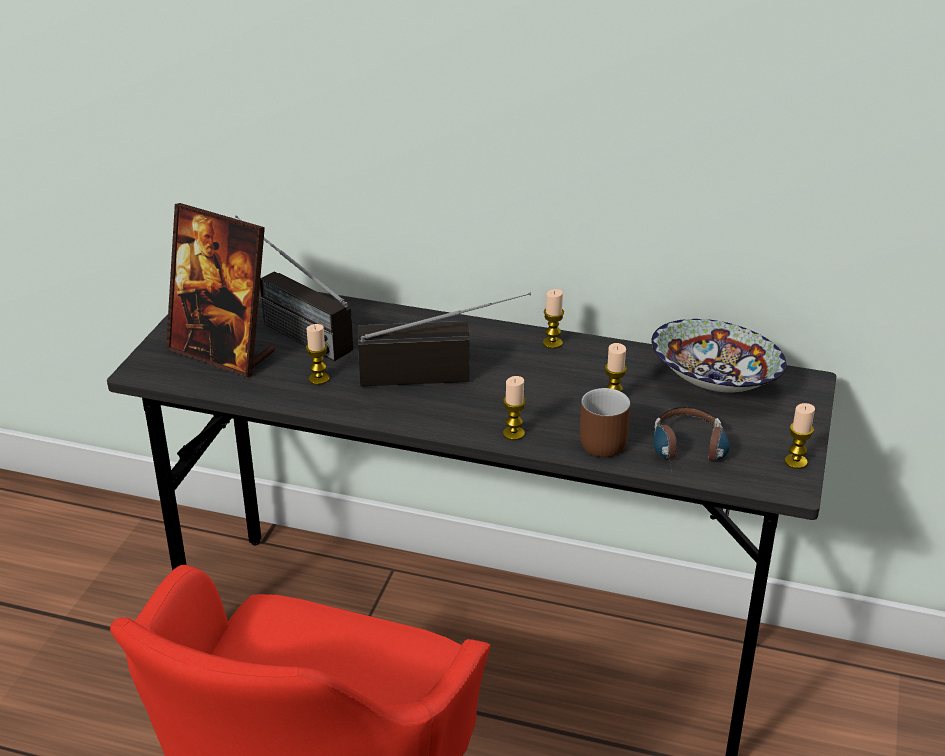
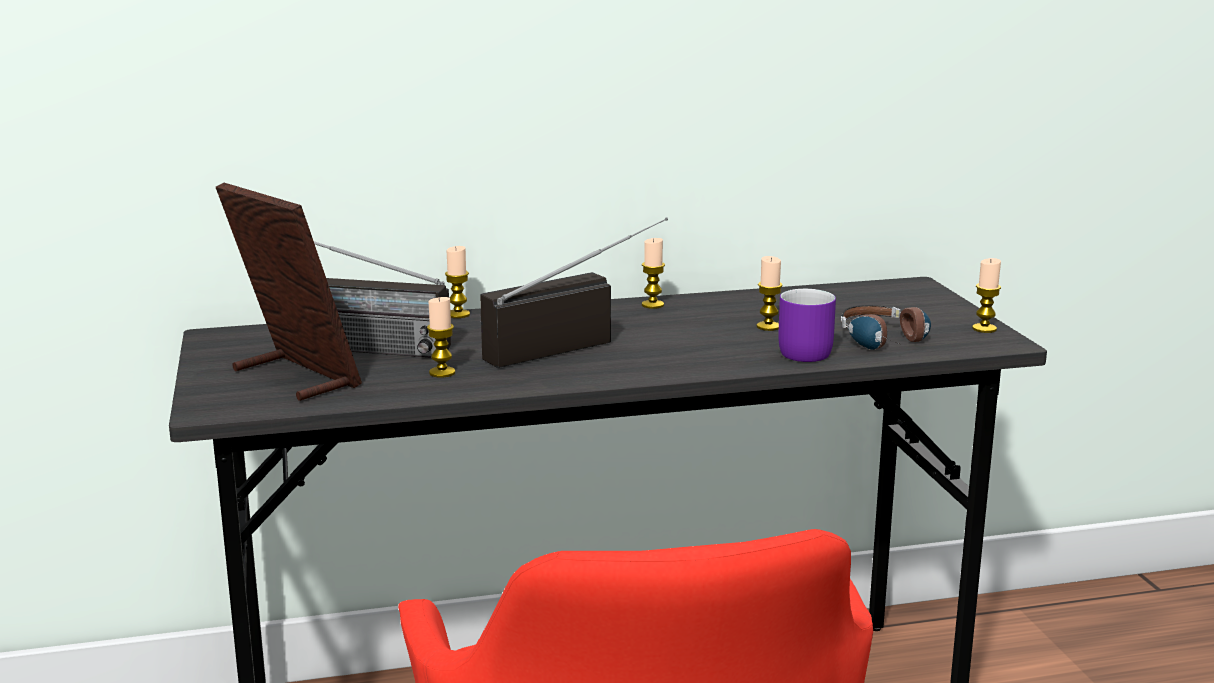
camera: 30 degrees left, 15 degrees down
picture frame [166,203,275,377] -> picture frame turned 135 degrees counterclockwise [216,183,362,401]
candle [503,376,526,441] -> candle moved to [445,246,470,318]
brown mug [580,388,631,457] -> purple mug [779,289,836,362]
bowl [651,319,787,393] -> none

